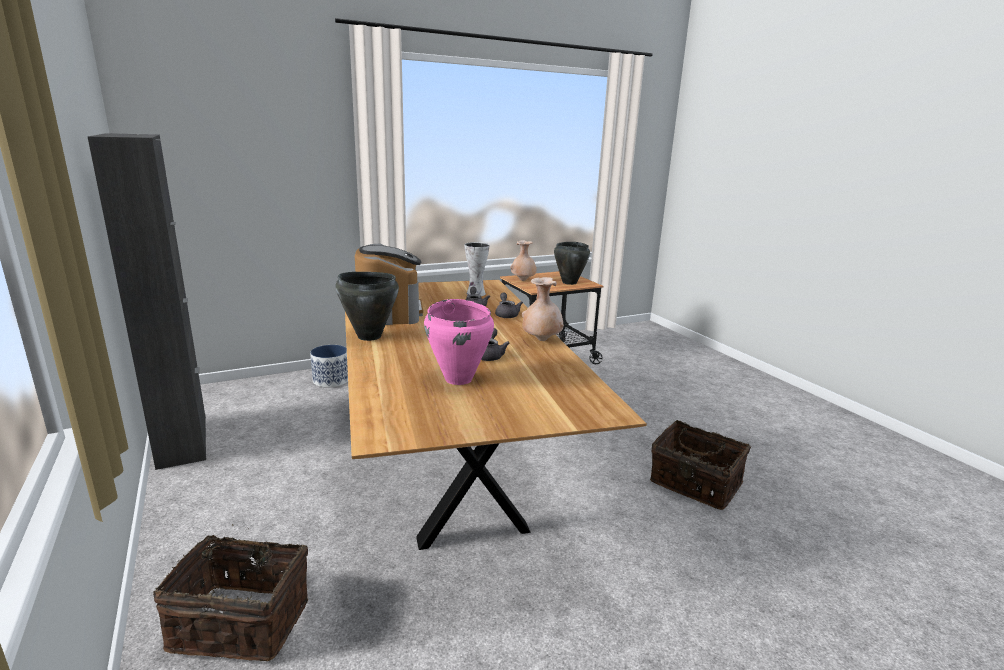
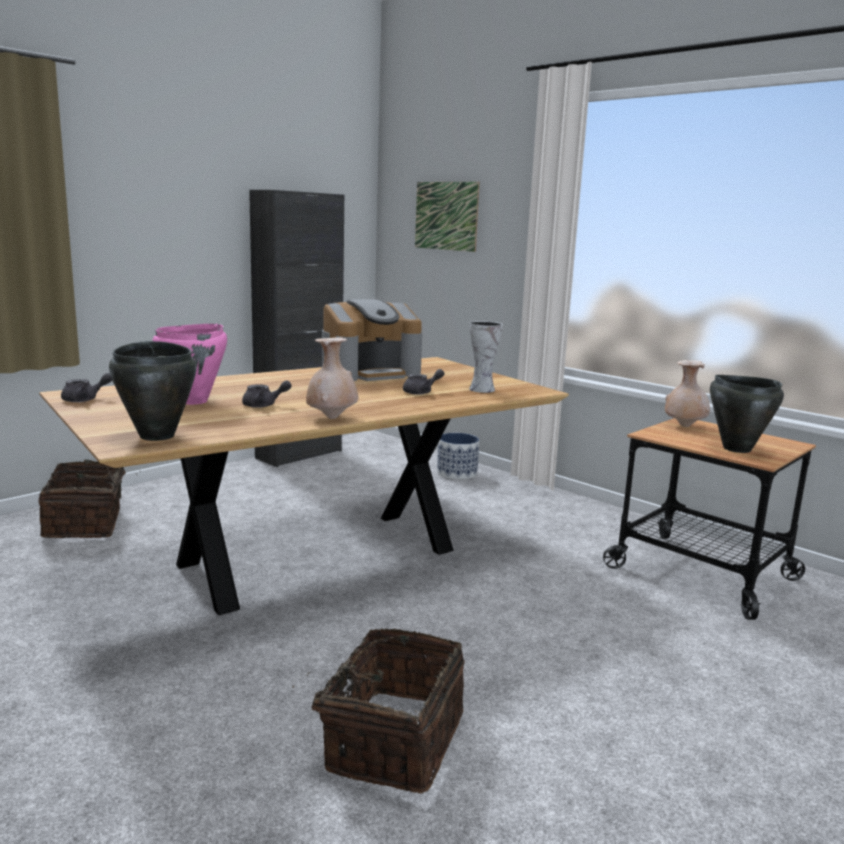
camera: 70 degrees right, 5 degrees down
black cooking pot [335,272,399,341] -> black cooking pot moved to [109,341,197,441]
grey teapot [495,293,523,318] -> grey teapot moved to [61,373,112,402]
none -> picture [415,182,480,252]

